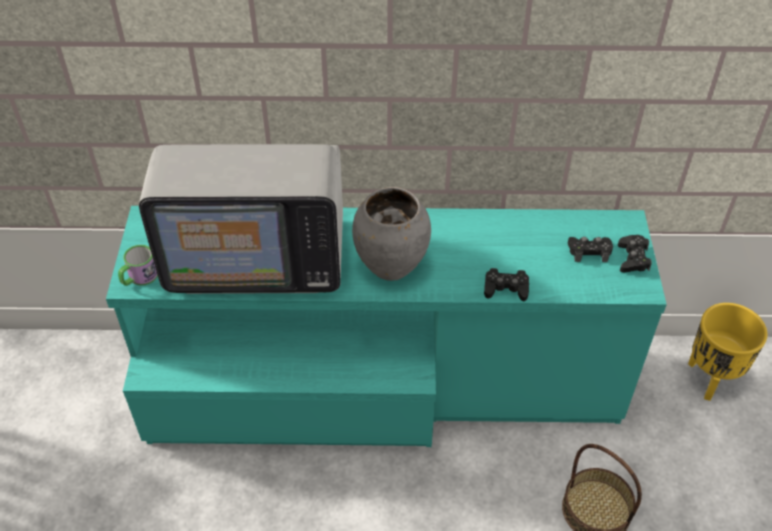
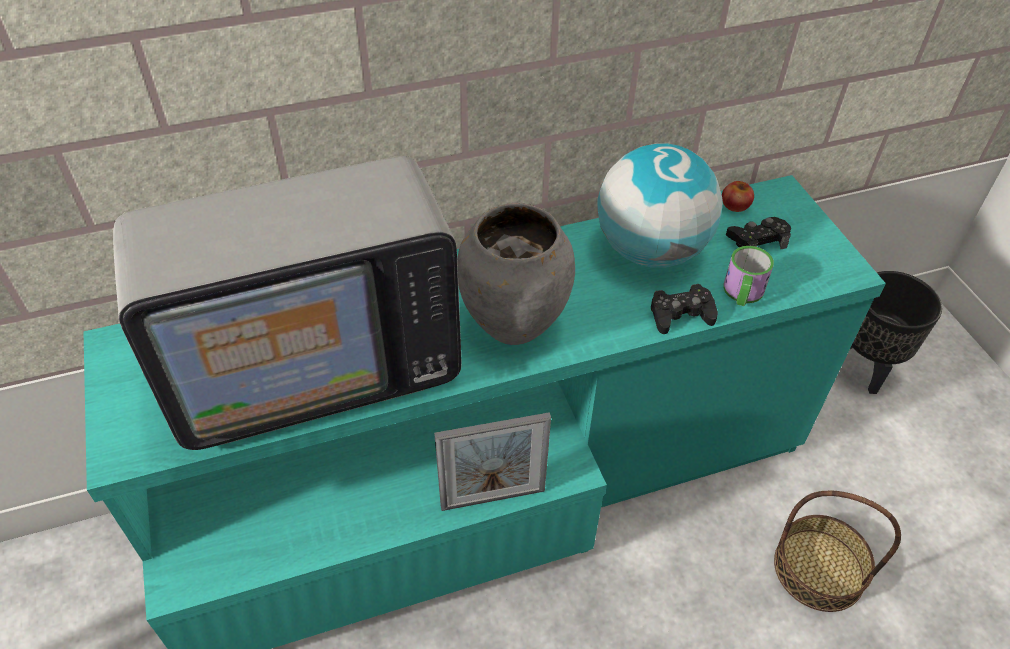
camera: 20 degrees left, 0 degrees up
mug [118,245,158,286] -> mug moved to [723,246,774,306]
black game controller [618,235,652,272] -> none
yellow planter [688,303,767,401] -> black planter [850,271,942,394]
none -> picture frame [434,412,551,511]
none -> globe [597,143,723,268]
none -> apple [722,181,754,212]

